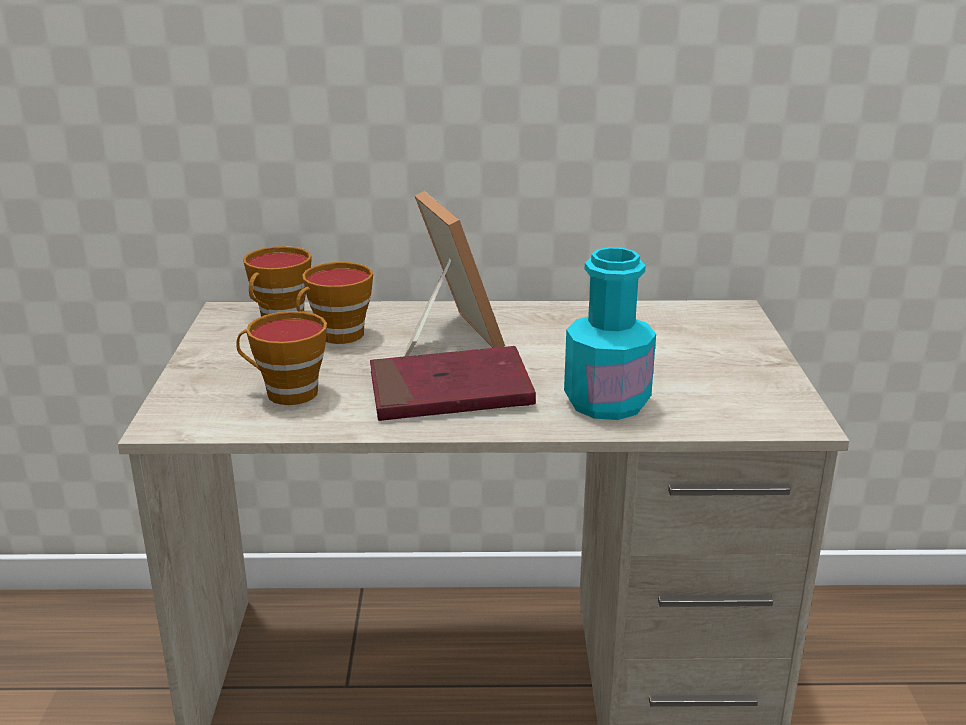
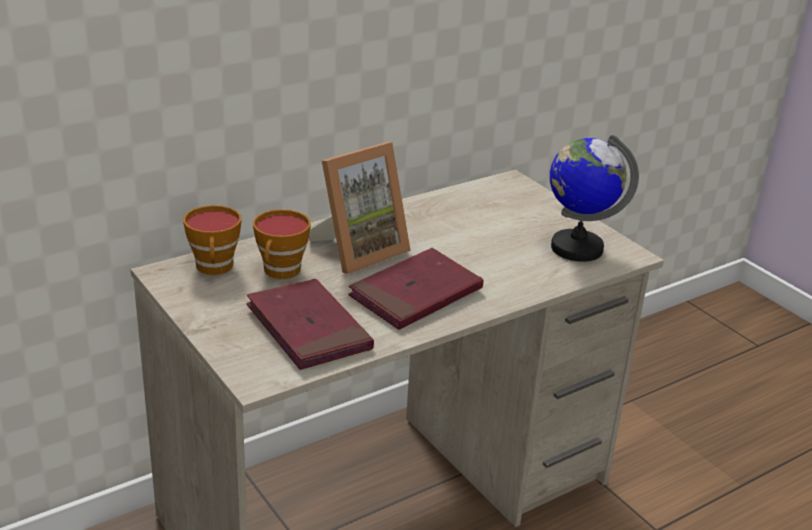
camera: 35 degrees left, 5 degrees up
cup [236,311,327,405] -> red book [247,279,374,370]
picture frame [404,191,505,356] -> picture frame turned 105 degrees clockwise [309,142,411,274]
turquoise bottle [564,247,656,420] -> none
none -> globe [550,135,639,262]

